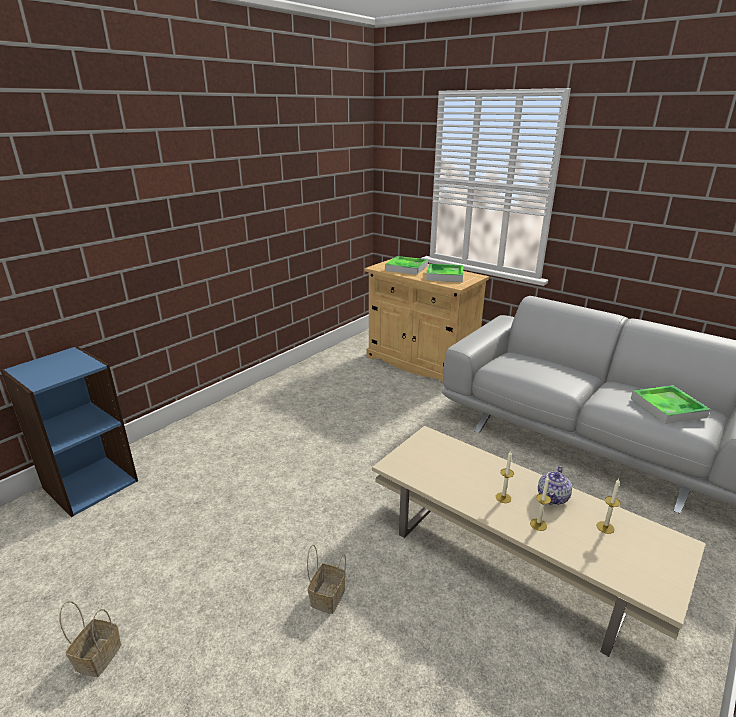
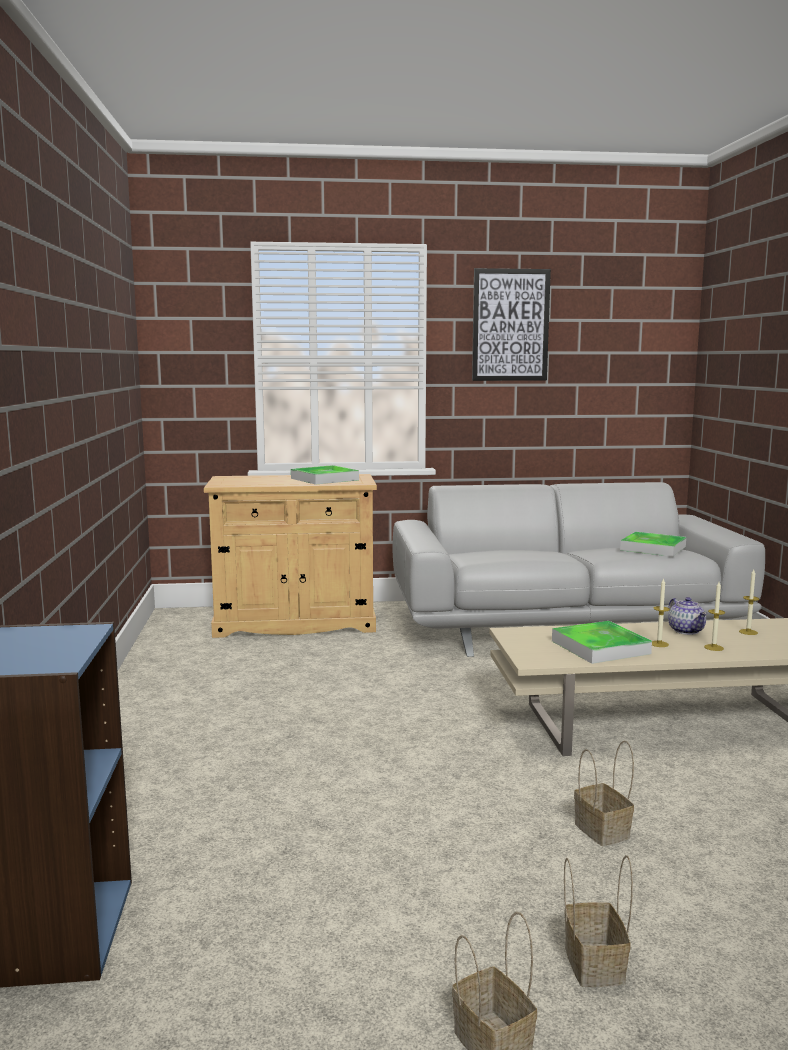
camera: 45 degrees left, 15 degrees down
tray [385,256,428,275] -> tray moved to [552,621,652,664]
none -> picture [472,268,551,381]
none -> basket [564,855,633,987]

